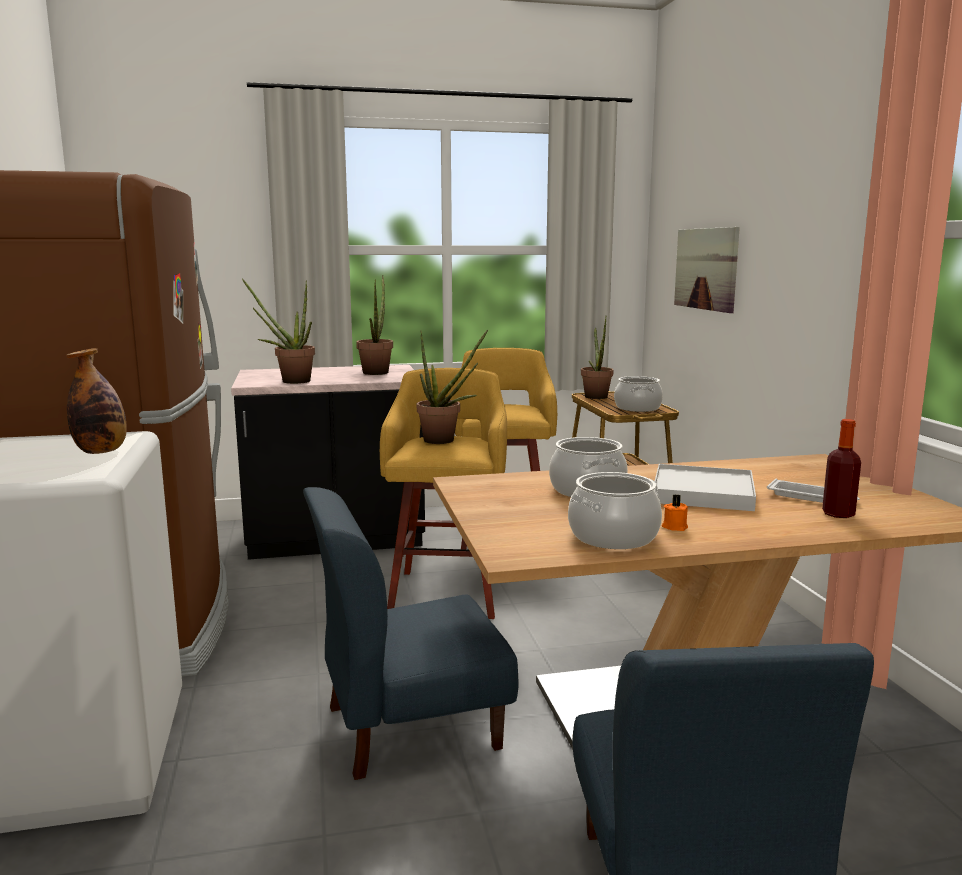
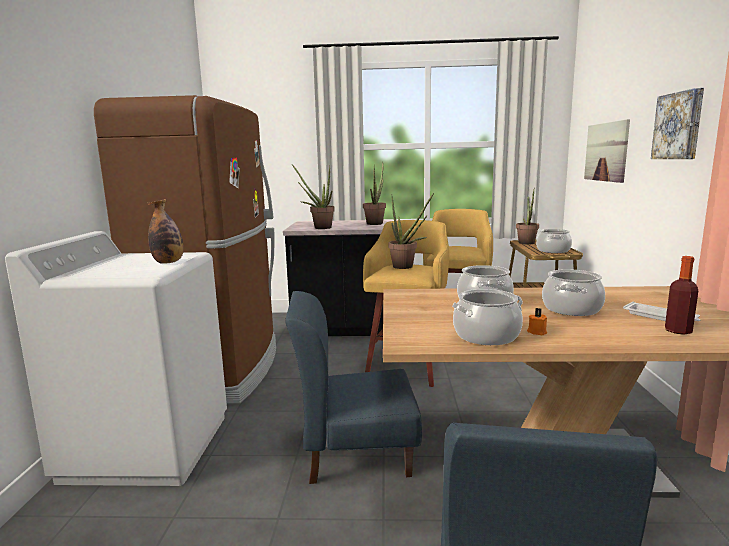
camera: 15 degrees right, 0 degrees up
white tray [655,464,756,511] -> cooking pot [542,269,605,316]
none -> picture [651,88,704,159]

